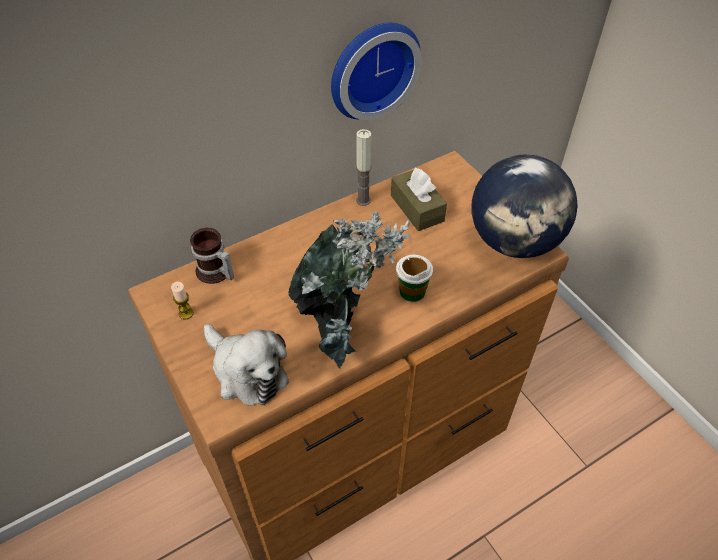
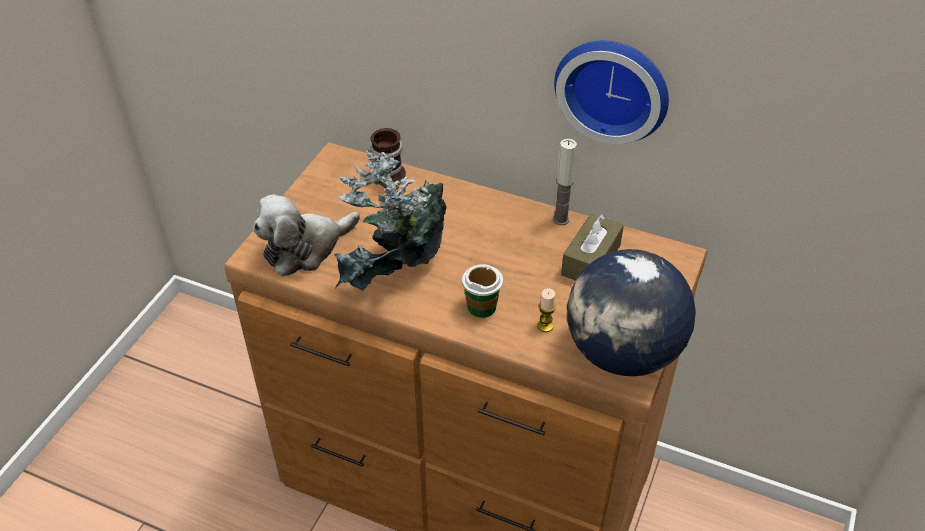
camera: 55 degrees right, 5 degrees down
candle [171,282,194,319] -> candle moved to [537,288,556,332]
plush toy [204,324,289,406] -> plush toy turned 45 degrees clockwise [253,194,360,276]

